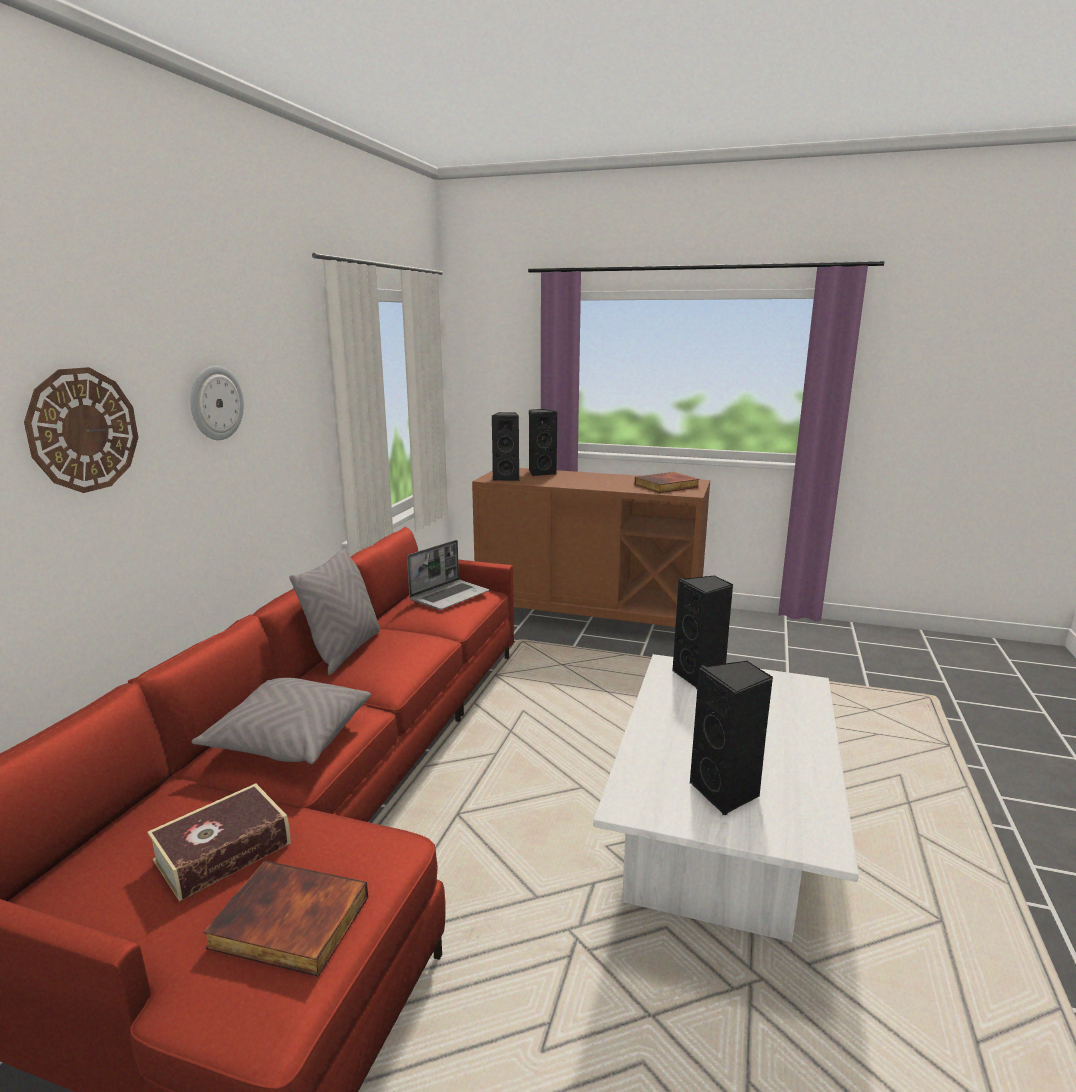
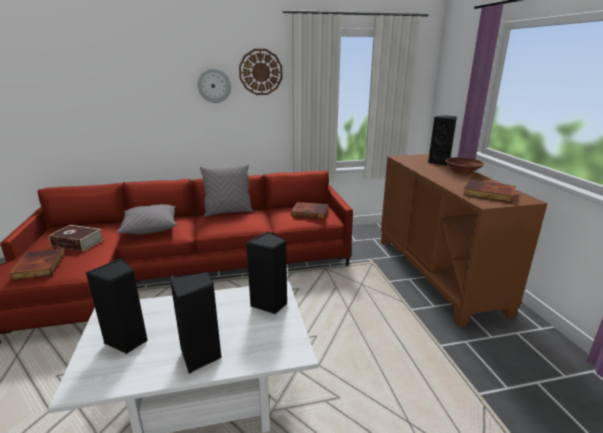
camera: 60 degrees right, 5 degrees up
wall clock [24,367,138,493] -> wall clock moved to [239,49,283,95]
laptop [407,540,489,610] -> book [291,202,328,219]
black speaker [492,412,519,481] -> black speaker moved to [170,272,222,374]
none -> brown bowl [445,157,485,175]

